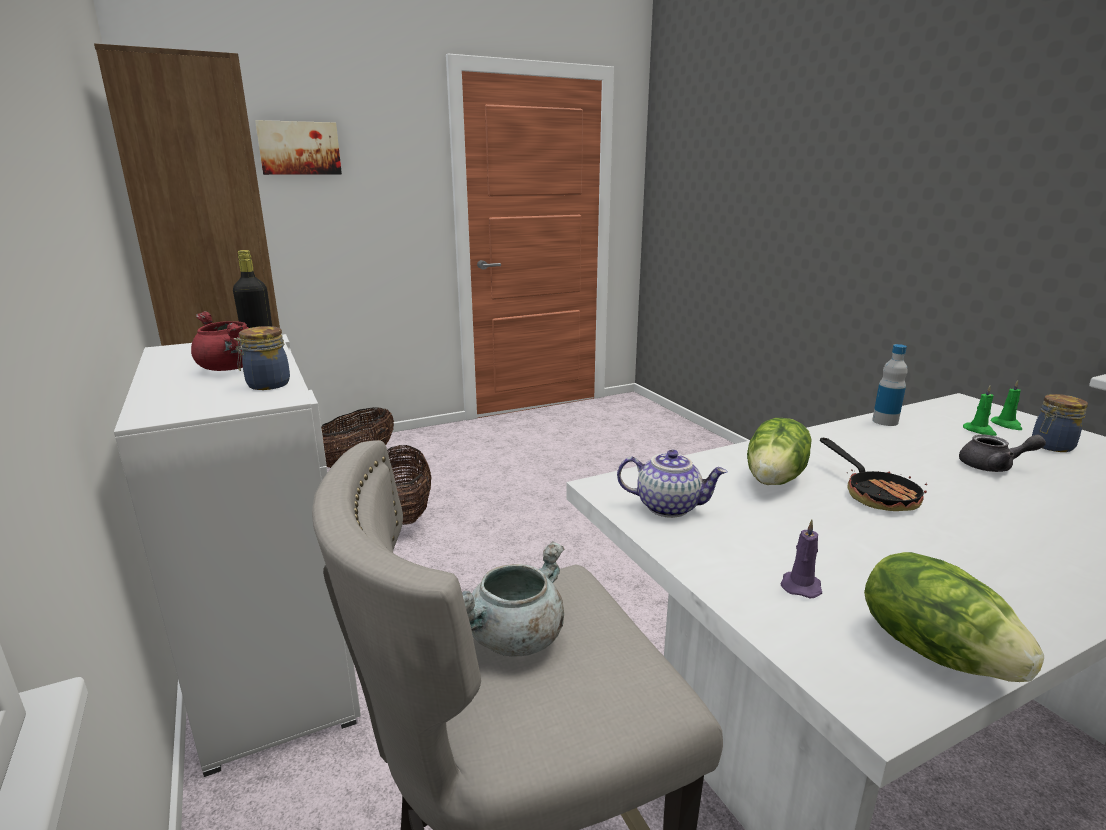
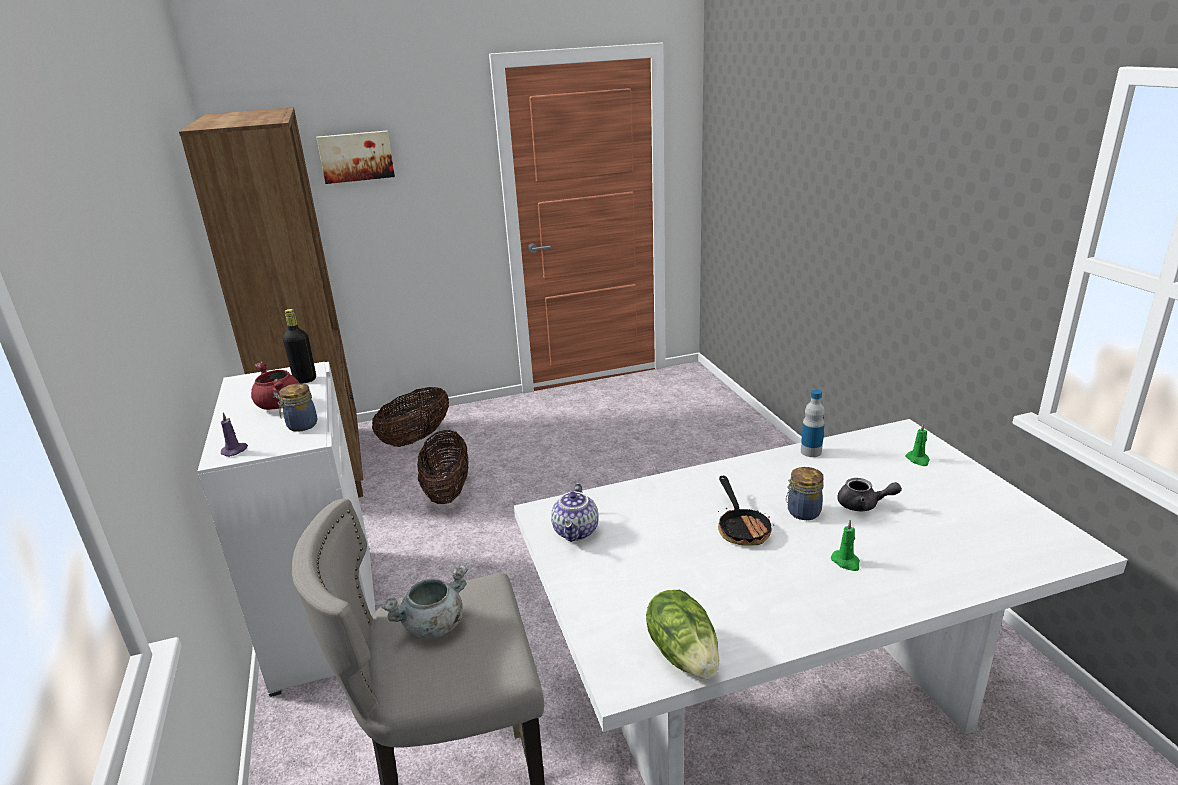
camera: 10 degrees right, 5 degrees up
teapot [617,449,728,518] -> teapot turned 75 degrees clockwise [551,483,599,542]
lettuce [747,418,812,485] -> none
purple candle [780,520,822,598] -> purple candle moved to [221,412,248,457]
green candle [963,385,997,436] -> green candle moved to [831,520,860,571]
jar [1032,394,1088,452] -> jar moved to [786,467,824,520]

